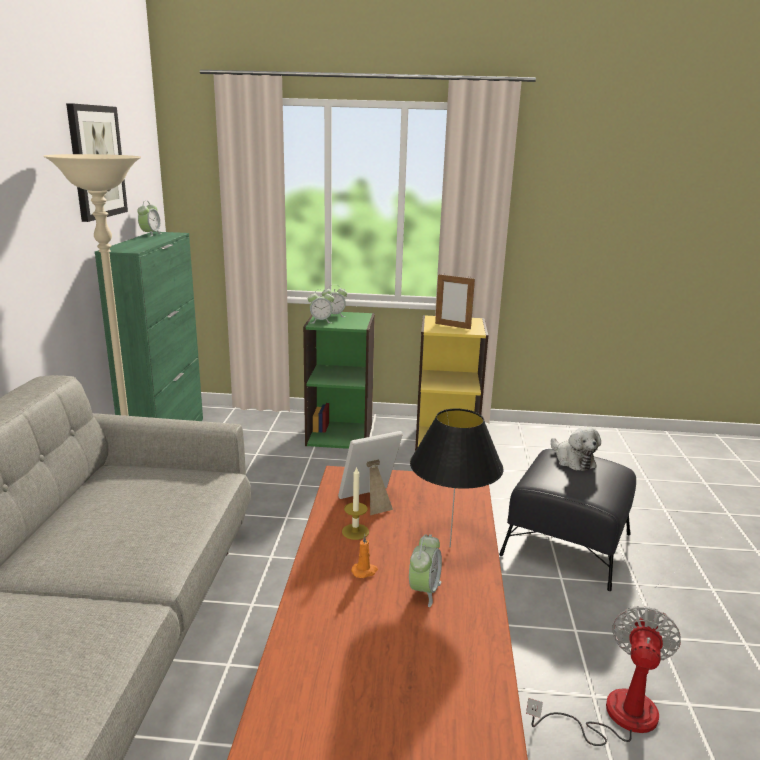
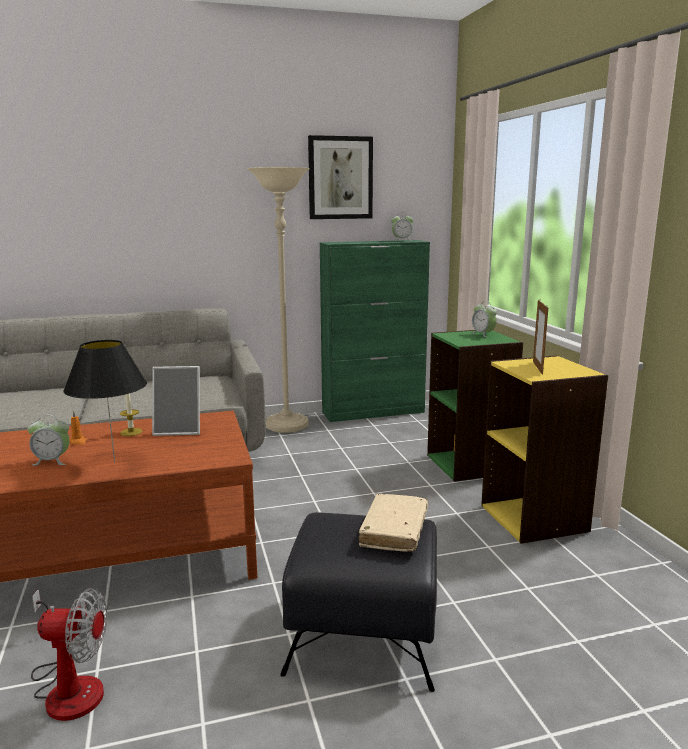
camera: 70 degrees right, 5 degrees down
alarm clock [308,289,334,323] -> none
picture frame [338,431,403,515] -> picture frame turned 135 degrees clockwise [152,366,200,436]
plush toy [551,427,601,471] -> beige book [359,494,428,552]

